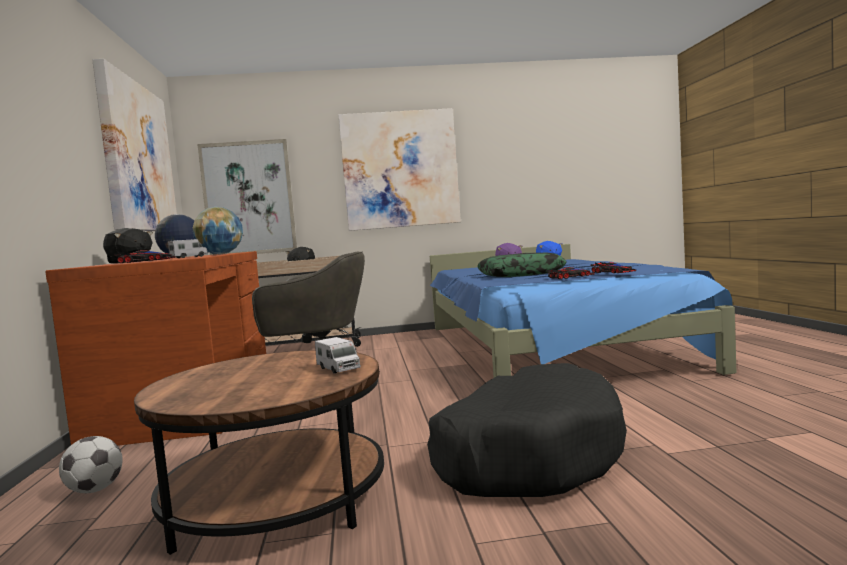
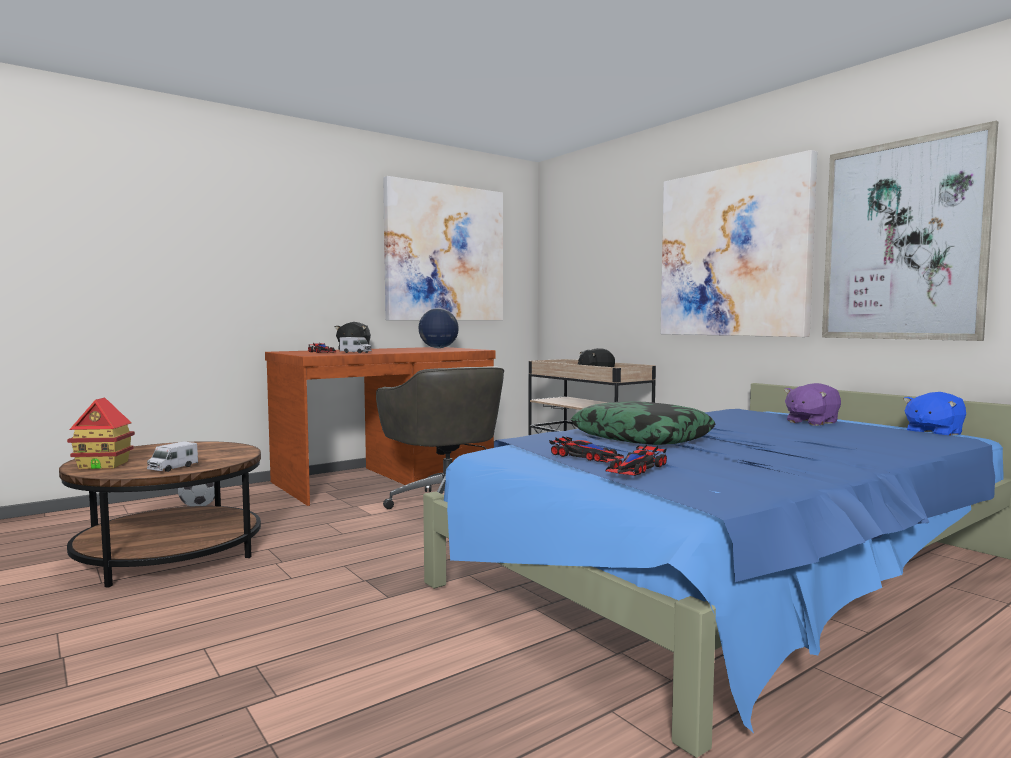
camera: 60 degrees right, 0 degrees up
globe [193,207,243,255] -> none
picture [197,139,297,255] -> picture moved to [822,121,998,341]
black dog bed [427,363,627,497] -> none
none -> toy house [67,398,135,469]

